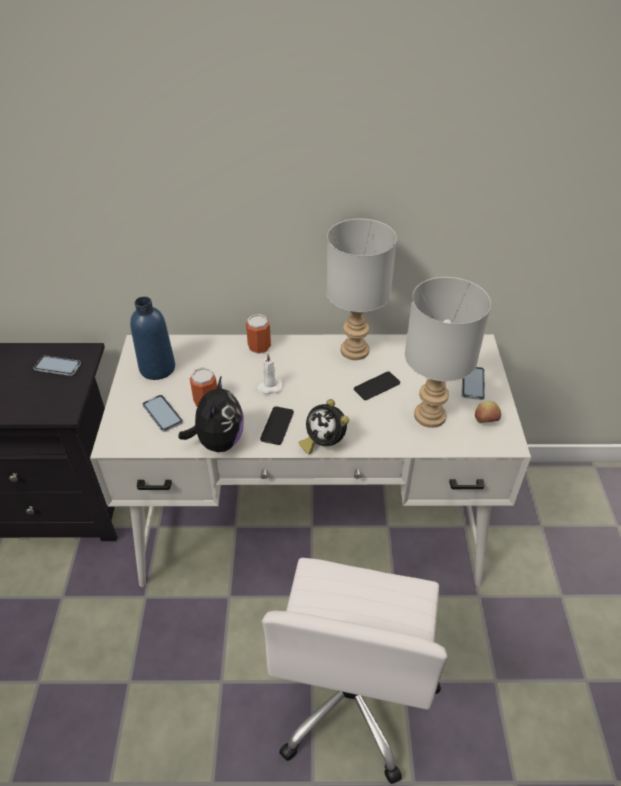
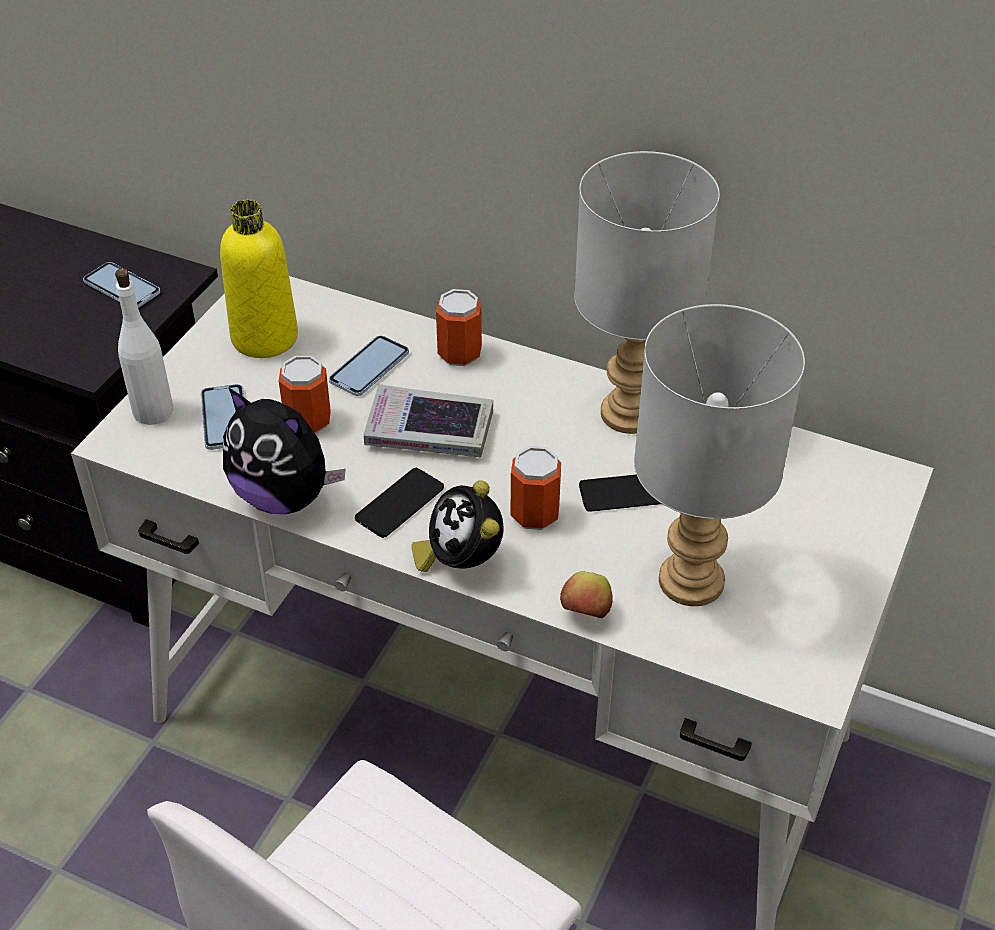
camera: 25 degrees right, 0 degrees up
blue bottle [130,297,175,380] -> yellow bottle [220,200,298,358]
plush toy [178,377,244,452] -> plush toy turned 90 degrees clockwise [223,388,346,514]
white candle [255,354,283,394] -> book [364,384,493,457]
phone [462,367,485,400] -> phone moved to [329,335,409,396]
apple [475,401,501,423] -> apple moved to [560,571,613,618]
none -> white bottle [115,268,173,425]
none -> can [510,446,561,530]

